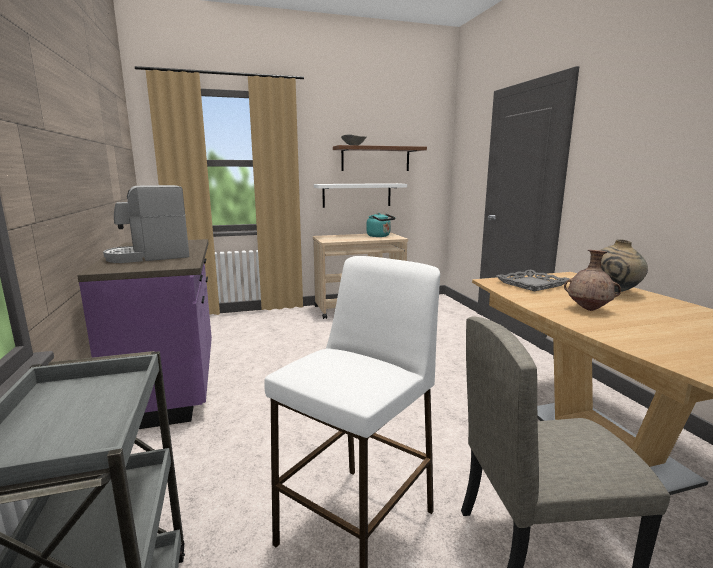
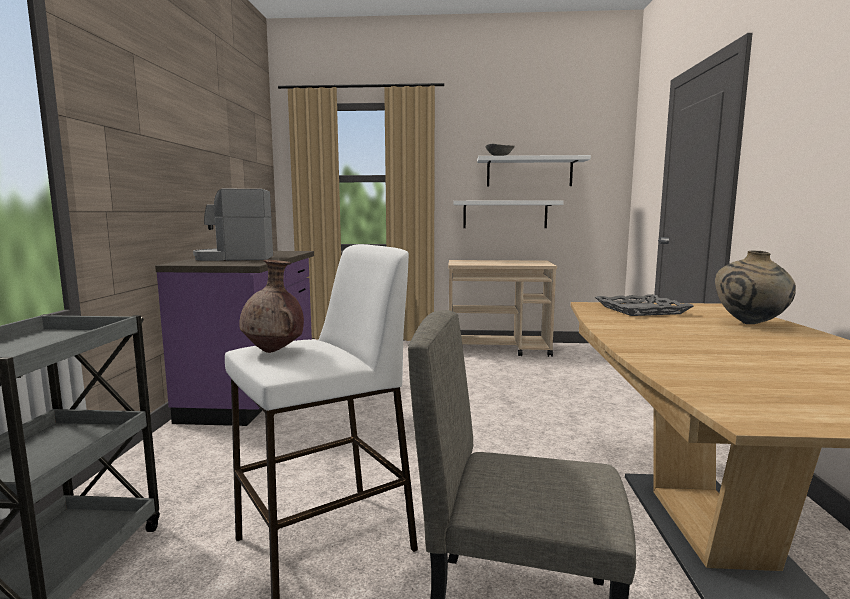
camera: 20 degrees right, 5 degrees down
brown shelf [333,145,427,171] -> white shelf [477,155,591,186]
turquoise kettle [367,213,395,237] -> none
brown vase [564,250,621,311] -> brown vase moved to [239,260,304,353]

